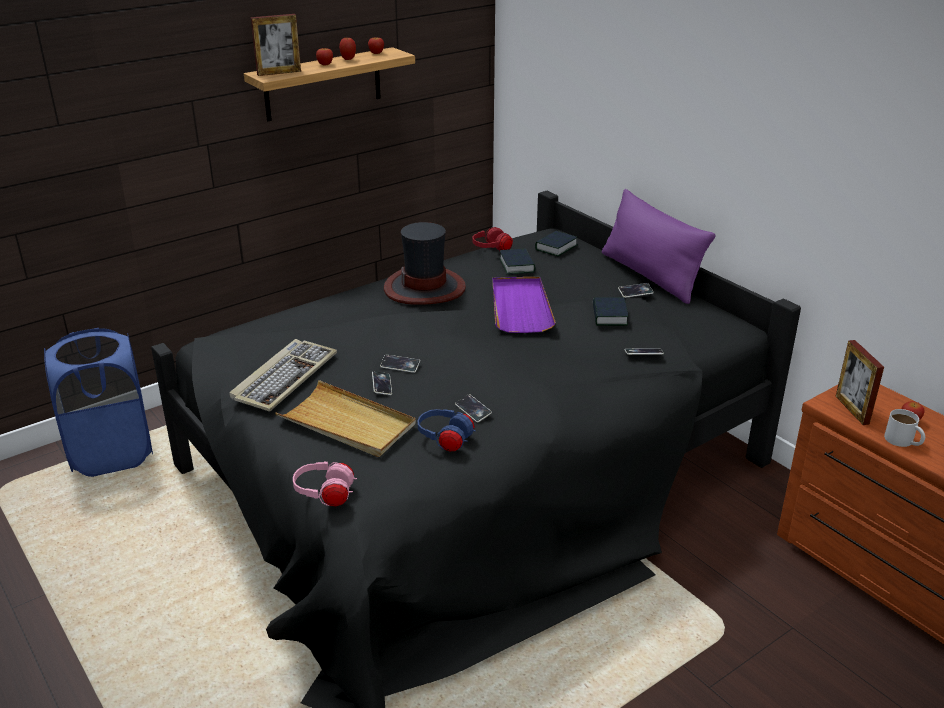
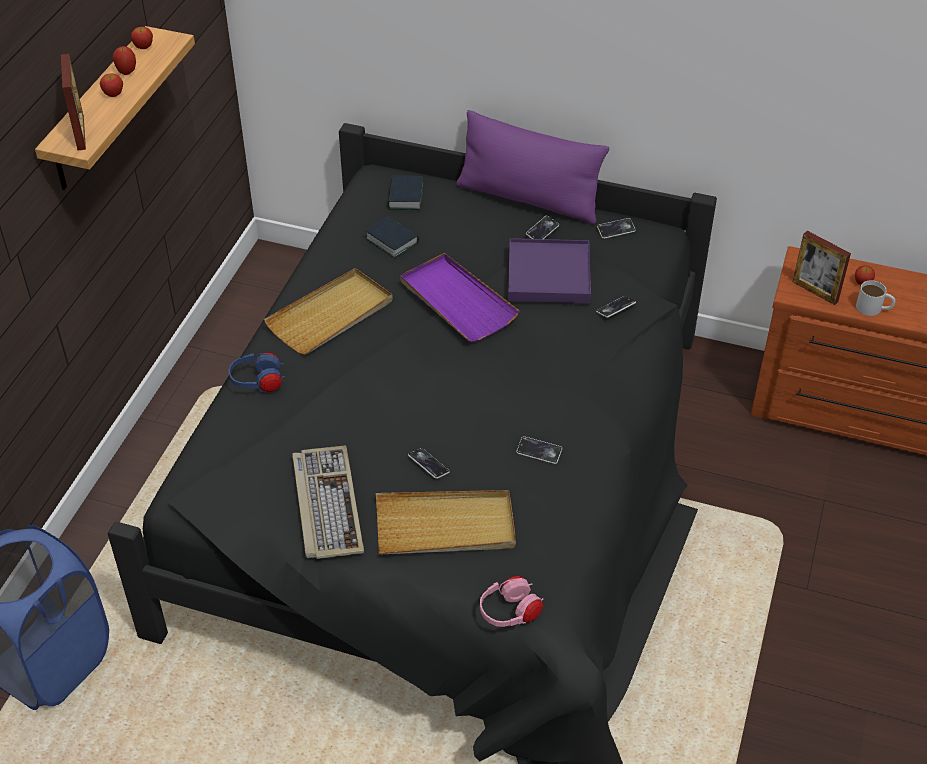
camera: 35 degrees left, 15 degrees up
picture frame [251,14,301,76] -> picture frame turned 45 degrees counterclockwise [61,54,86,151]
phone [380,355,420,373] -> phone moved to [597,218,636,239]
hat [384,222,466,305] -> beige tray [264,268,393,355]
blue headphones [418,409,476,451] -> blue headphones moved to [229,352,285,392]
red headphones [472,227,513,251] -> none
book [593,297,628,326] -> purple tray [508,238,591,303]

